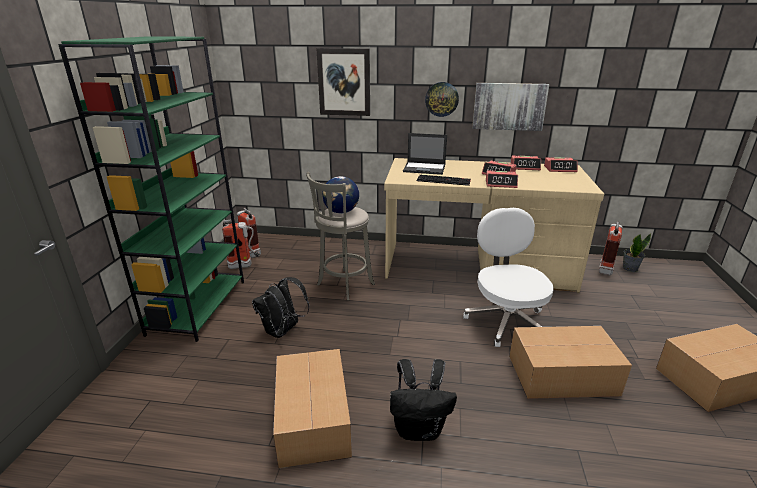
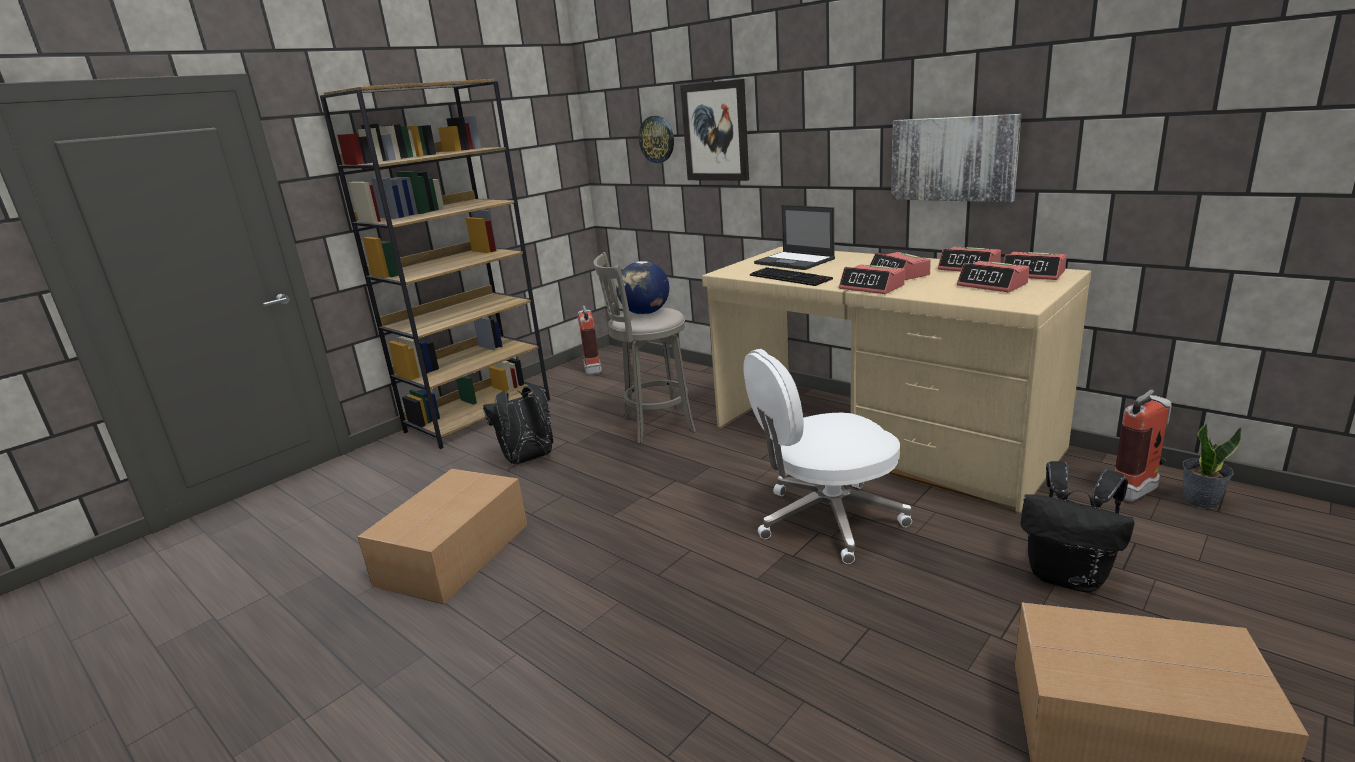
camera: 35 degrees right, 5 degrees down
green bookcase [58,36,244,342] -> brown bookcase [320,79,550,449]
fire extinguisher [222,218,260,269] -> none
black backpack [390,359,457,441] -> black backpack moved to [1021,461,1134,592]
wall clock [425,82,459,117] -> wall clock moved to [639,116,674,163]
white office chair [463,208,554,347] -> white office chair turned 135 degrees counterclockwise [743,349,912,564]
cardboard box [509,326,632,399] -> none
none -> alarm clock [957,261,1029,292]

